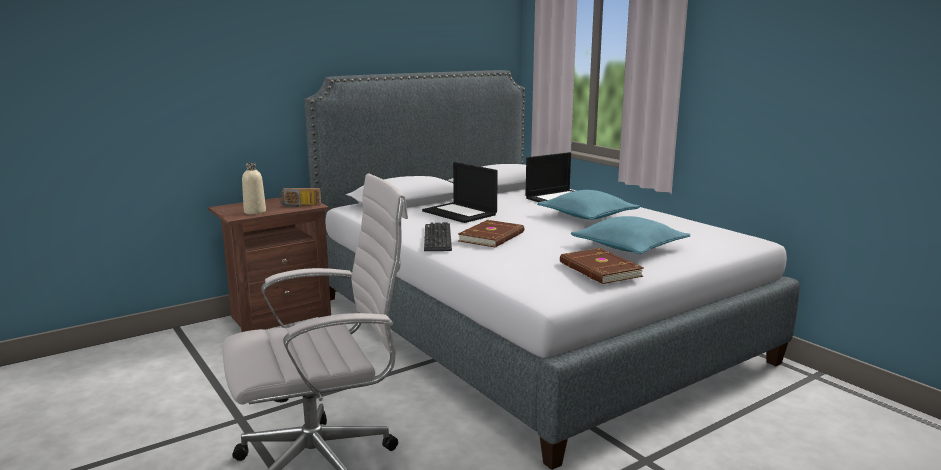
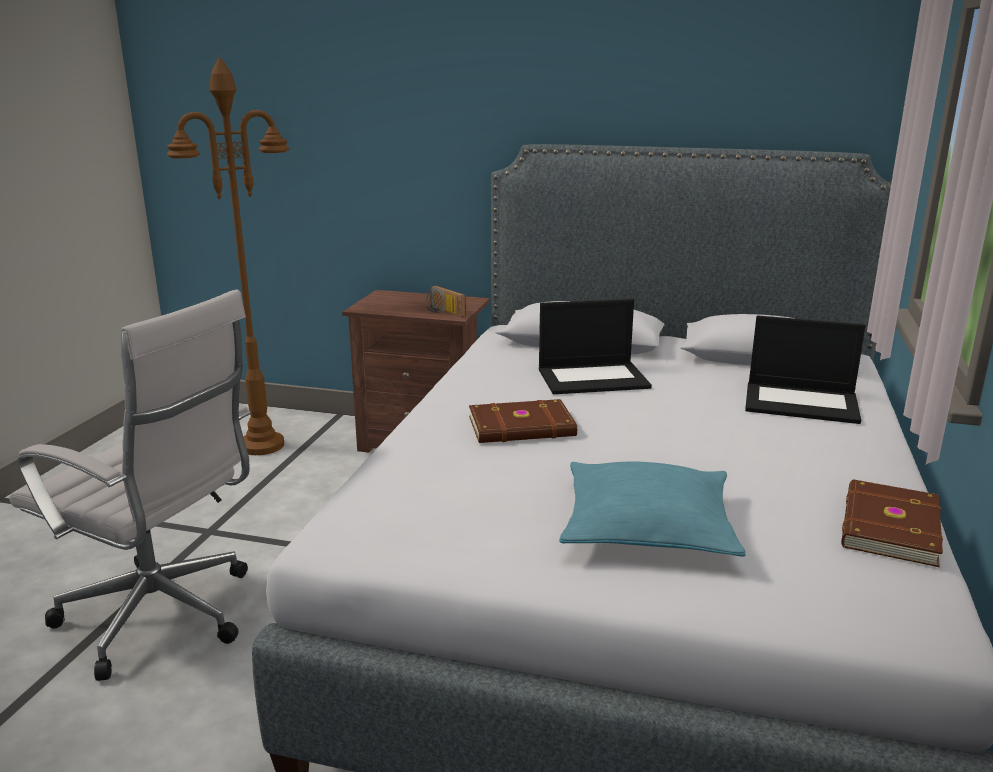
camera: 50 degrees right, 5 degrees up
beige bottle [242,163,266,215] -> none
laptop [422,162,498,223] -> laptop turned 105 degrees counterclockwise [539,299,652,394]
keyboard [424,222,452,251] -> none
turquoise pillow [537,190,640,220] -> none
brown book [560,248,644,284] -> brown book moved to [841,480,943,567]
none -> brown floor lamp [167,56,290,455]

